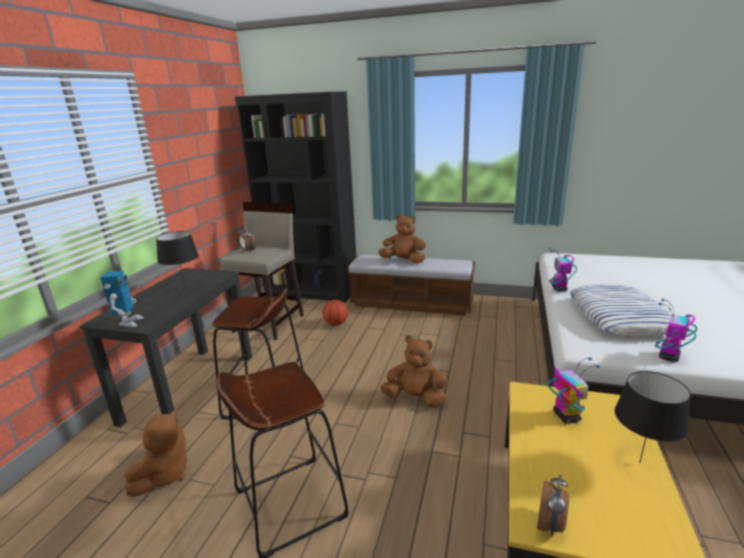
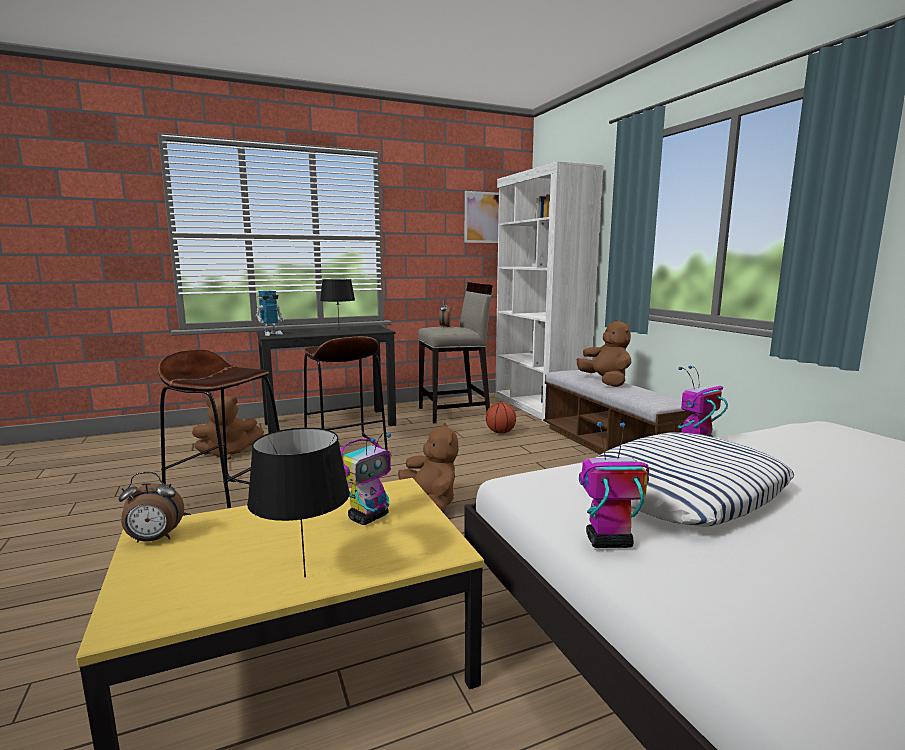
camera: 50 degrees right, 10 degrees down
black bookcase [235,91,356,303] -> white bookcase [495,161,604,423]
none -> picture [465,191,499,243]

